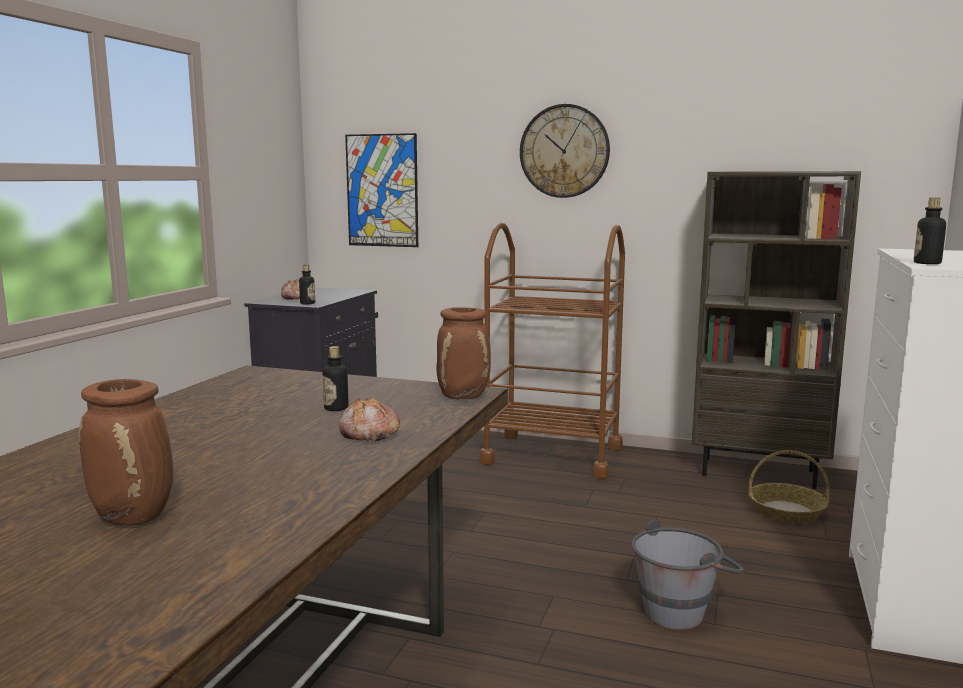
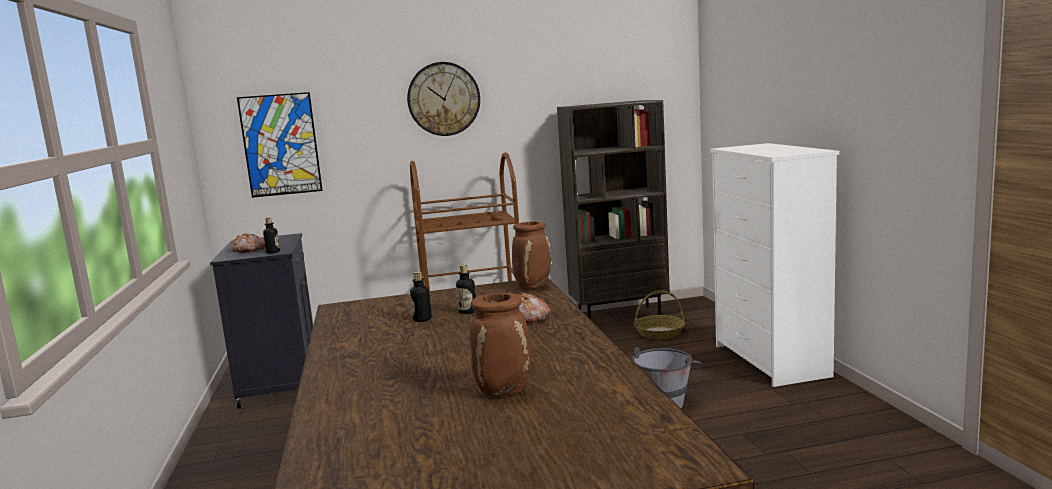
camera: 30 degrees left, 0 degrees up
bottle [914,198,946,264] -> bottle moved to [410,271,432,322]

